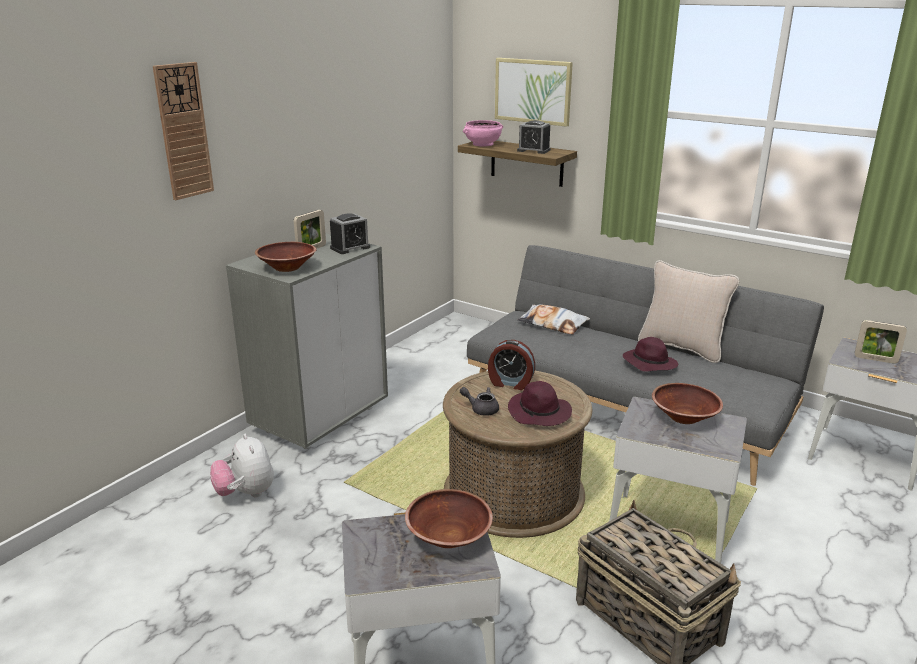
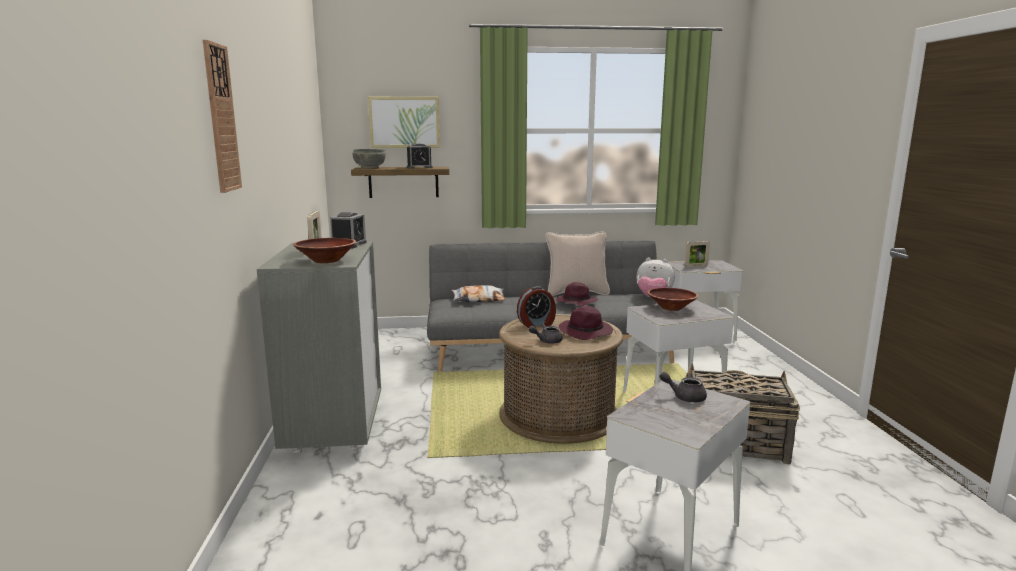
camera: 40 degrees left, 10 degrees down
plush toy [210,434,274,497] -> plush toy moved to [637,258,675,297]
brown bowl [405,489,493,548] -> grey teapot [659,372,707,402]
pink bowl [463,120,503,147] -> grey bowl [352,149,386,169]

